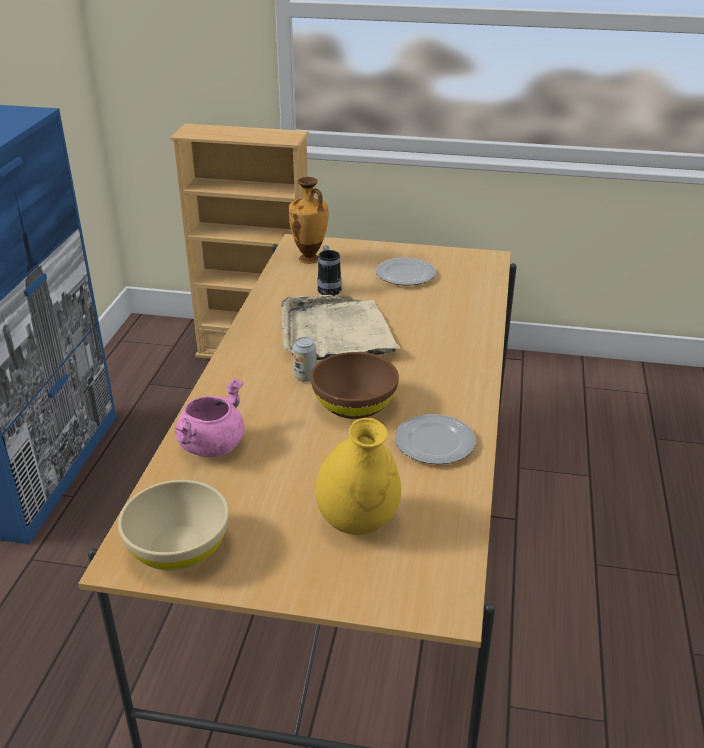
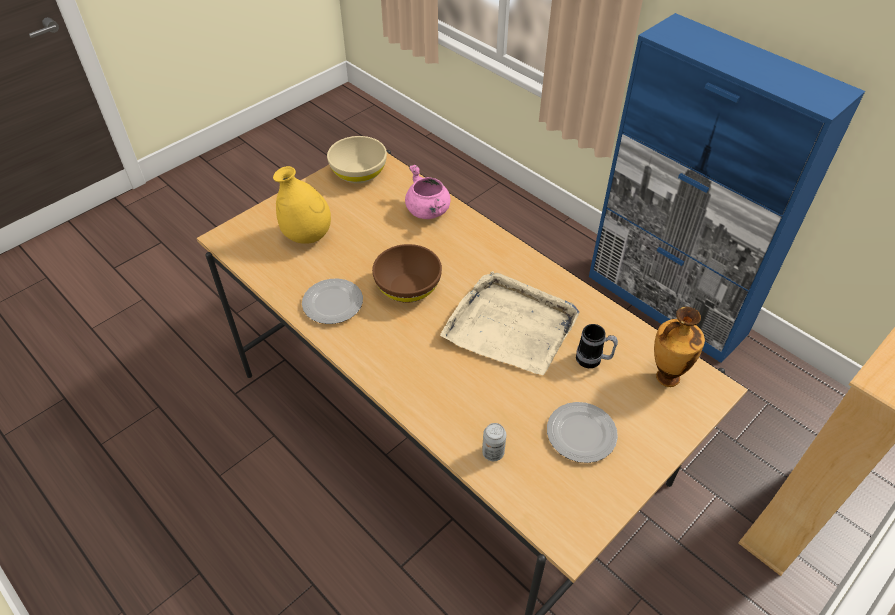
camera: 125 degrees right, 15 degrees up
can [293,337,317,382] -> can moved to [482,423,506,461]

